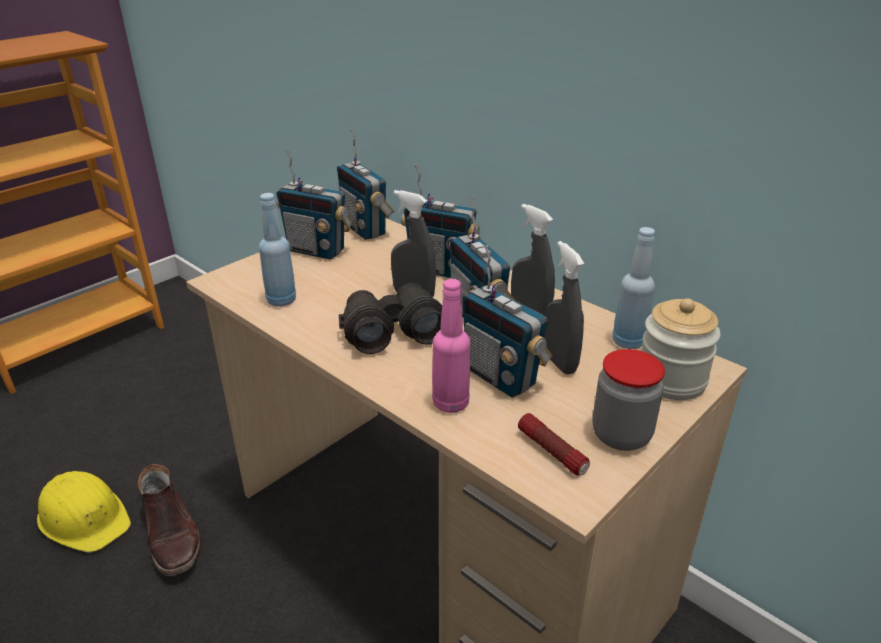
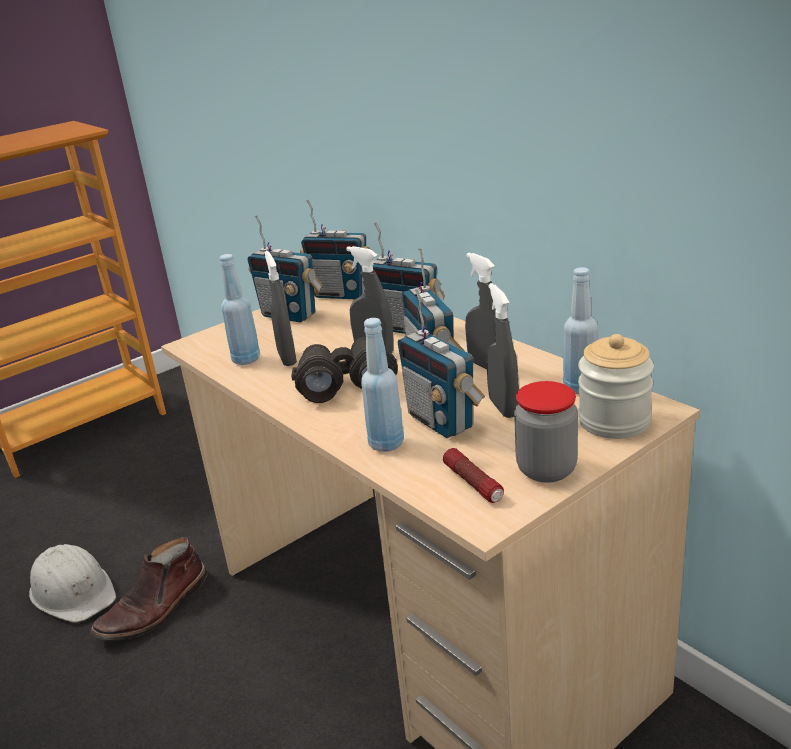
camera: 10 degrees right, 5 degrees down
yellow hard hat [37,471,131,553] -> white hard hat [29,544,116,623]
brown boot [137,464,201,576] -> brown boot turned 60 degrees clockwise [91,537,207,641]
radio [337,130,394,240] -> radio turned 45 degrees counterclockwise [300,199,370,299]
pink bottle [432,279,470,413] -> blue bottle [361,318,404,452]
none -> grey spray bottle [265,251,297,366]

